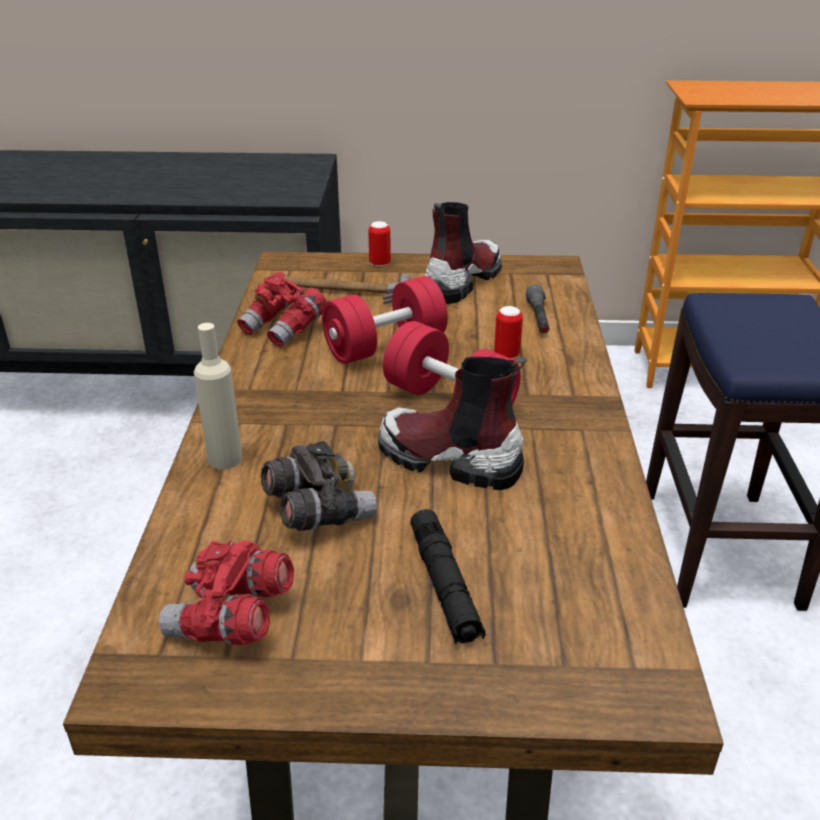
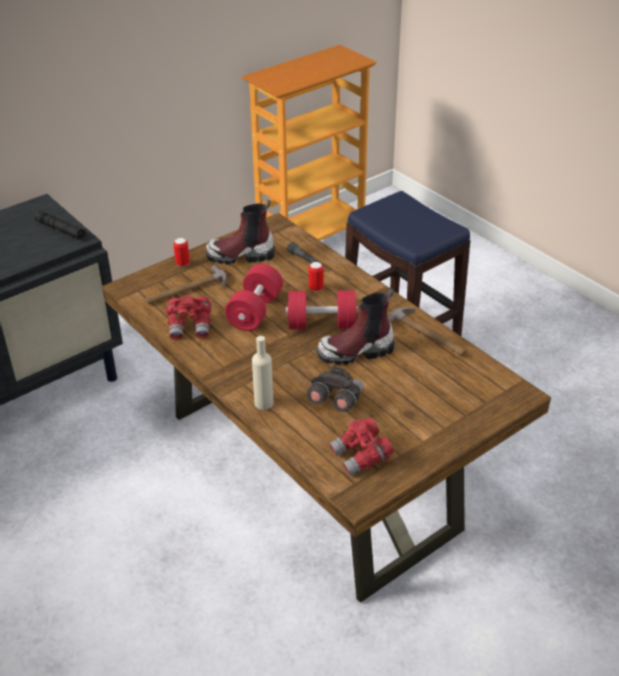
camera: 40 degrees left, 5 degrees up
black flashlight [410,509,486,644] -> black flashlight moved to [34,211,86,240]
boot [425,202,502,304] -> boot turned 90 degrees counterclockwise [206,200,275,265]
none -> hammer [387,308,467,356]

